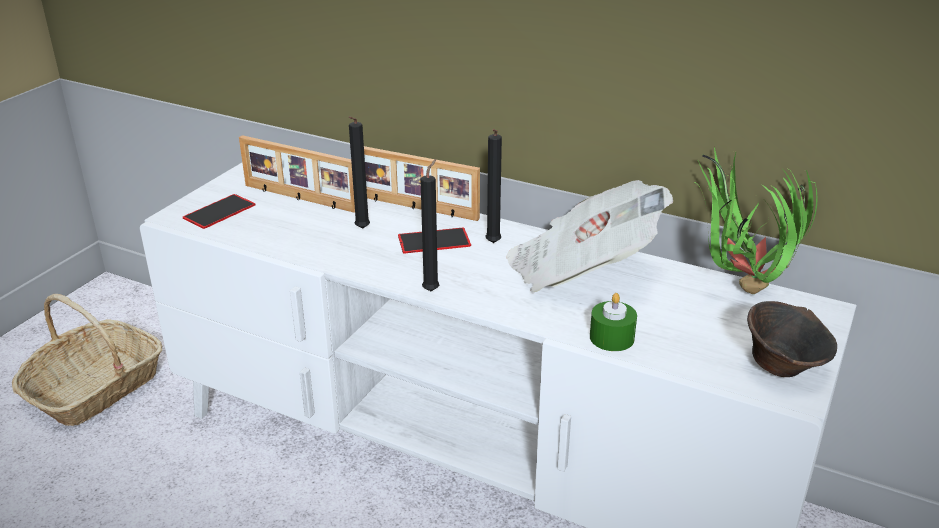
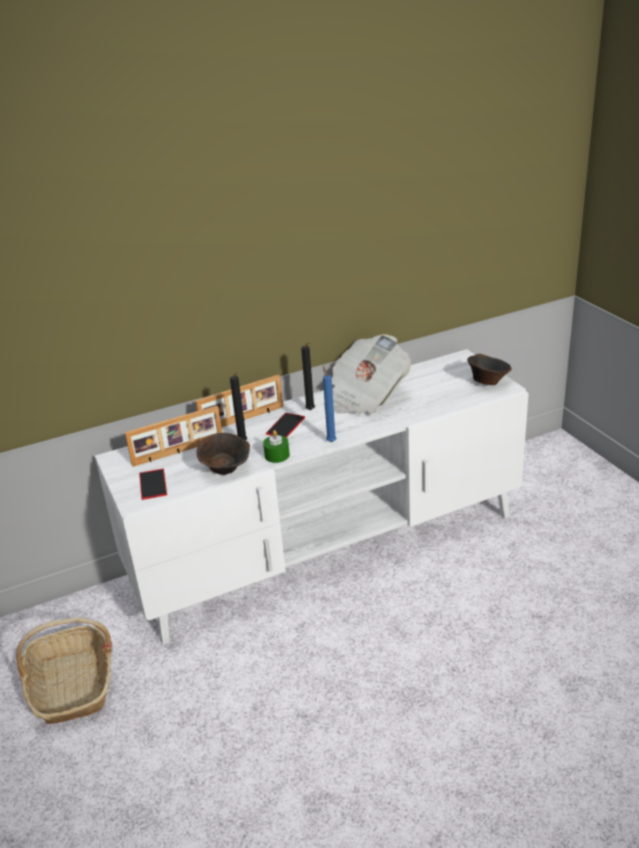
camera: 50 degrees left, 0 degrees up
black candle [420,159,439,291] -> blue candle [323,365,336,442]
green candle [590,293,637,351] -> green candle moved to [263,430,290,463]
potted plant [694,146,817,294] -> none
none -> brown bowl [196,433,250,475]

